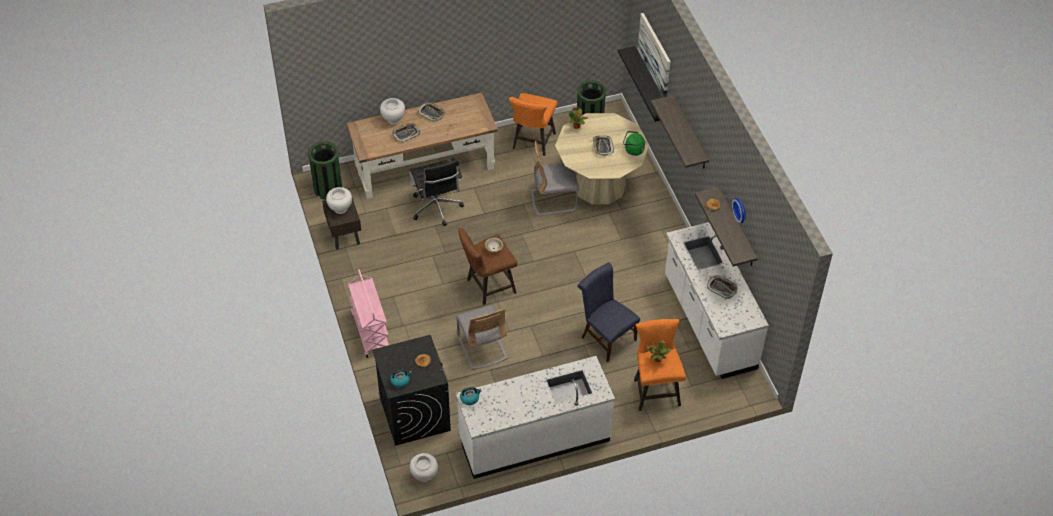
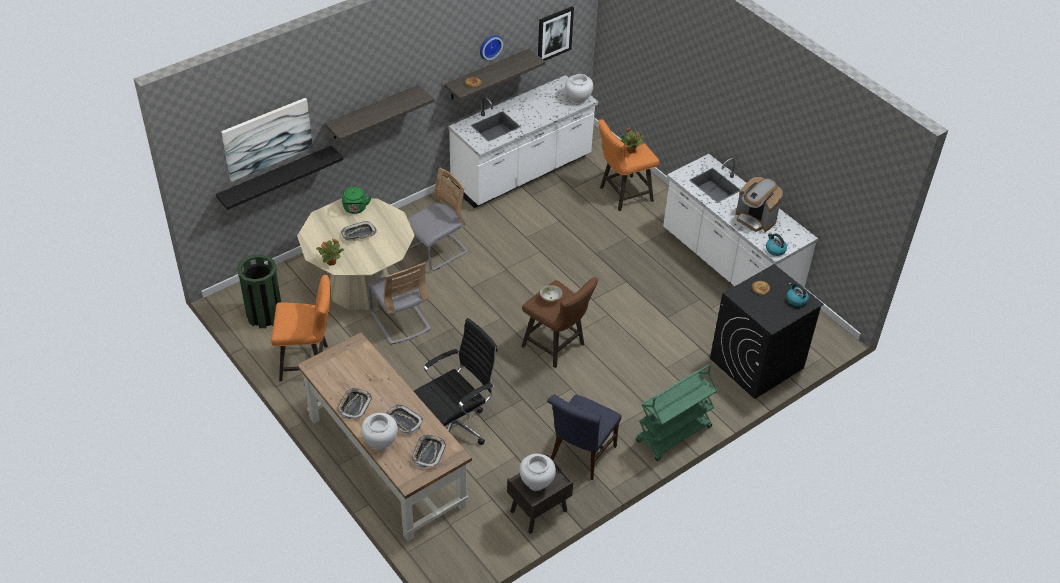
camera: 110 degrees left, 5 degrees down
green trash can [308,142,342,200] -> none
pink cart [348,269,389,358] -> green cart [636,365,718,461]
white vase [410,453,438,482] -> white vase moved to [565,74,593,104]
grey chair [456,305,508,370] -> grey chair moved to [408,168,468,271]
blue chair [577,262,640,362] -> blue chair moved to [547,394,621,480]
tray [707,275,738,299] -> tray moved to [412,434,446,468]
none -> picture [538,6,574,61]
none -> coffee machine [735,177,783,232]

